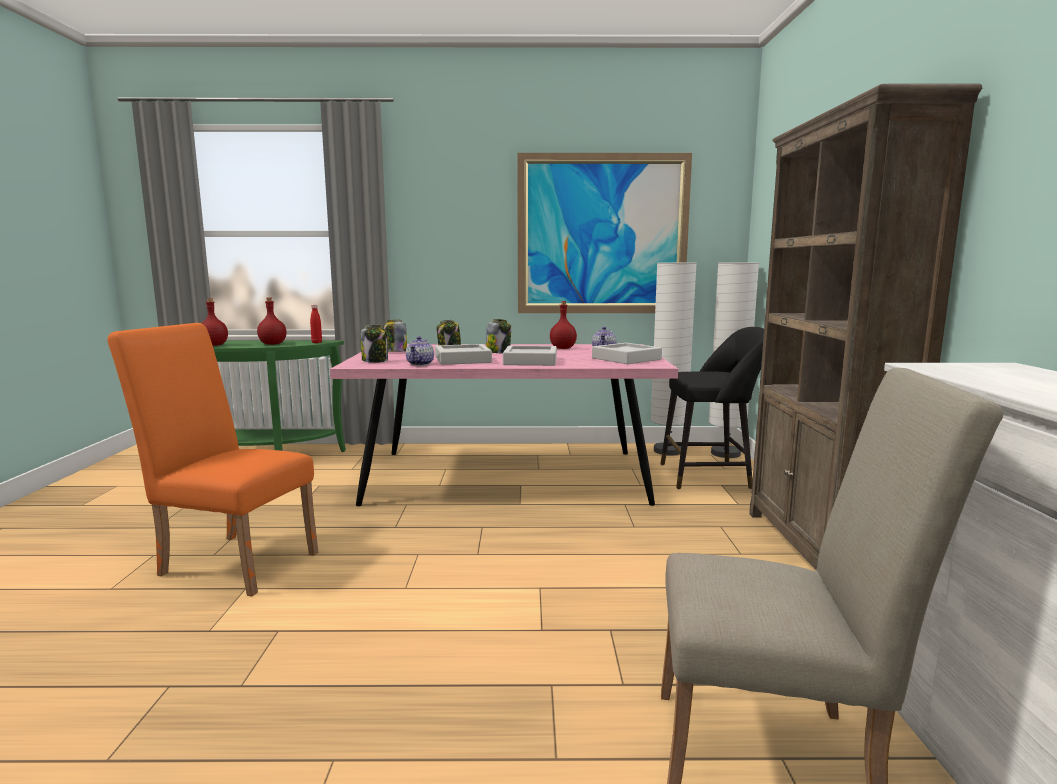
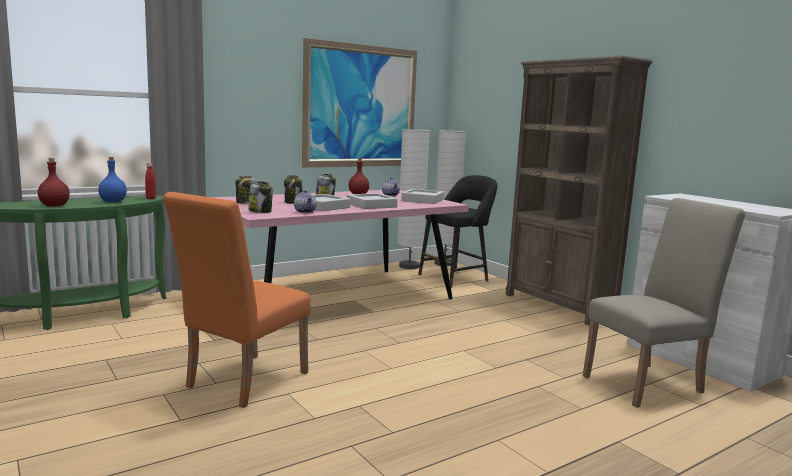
camera: 35 degrees left, 0 degrees up
orange chair [107,323,318,597] -> orange chair turned 45 degrees counterclockwise [163,192,311,408]
red bottle [257,297,287,345] -> blue bottle [98,157,127,203]

